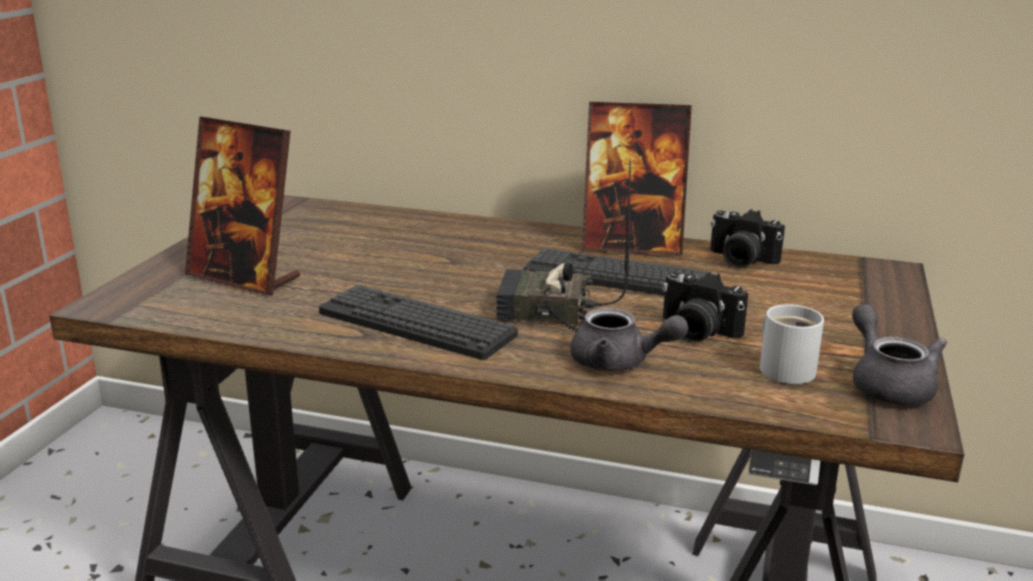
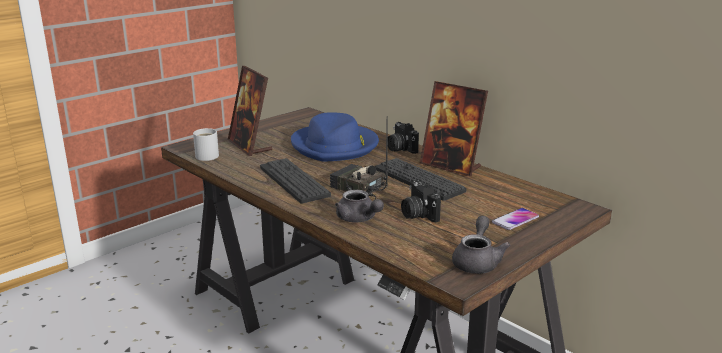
camera: 30 degrees right, 0 degrees up
camera [710,209,785,267] -> camera moved to [387,122,419,154]
white mug [760,304,824,384] -> white mug moved to [193,128,219,161]
none -> blue hat [291,113,379,162]
none -> phone [492,208,539,230]

